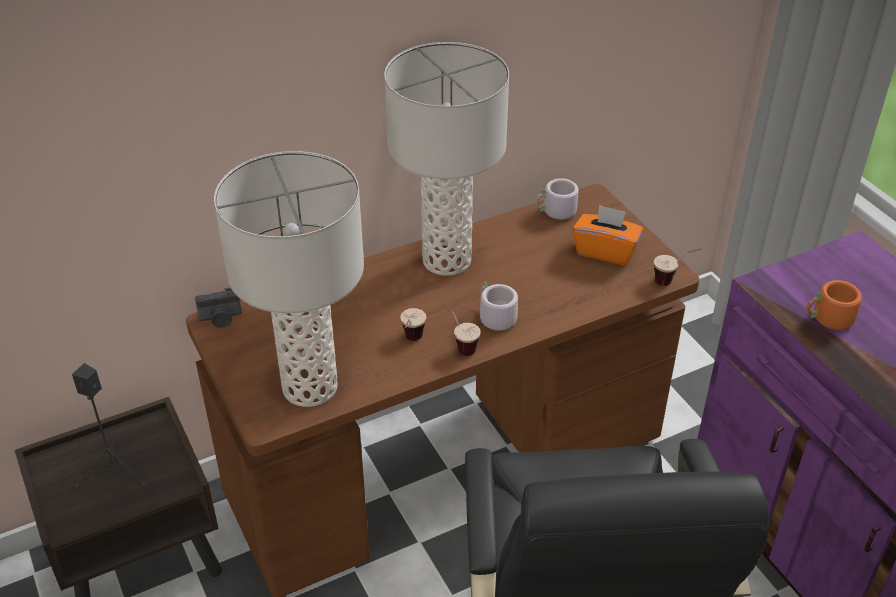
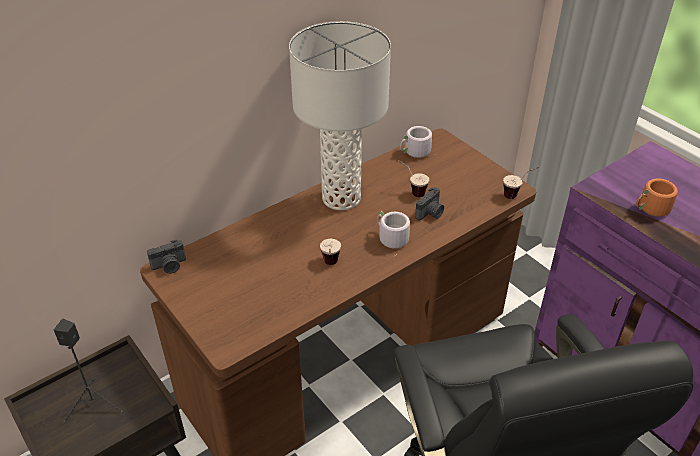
camera: 10 degrees left, 0 degrees up
white table lamp [214,151,364,407] -> none
cup [442,302,481,356] -> cup moved to [399,160,429,197]
orange tissue box [572,205,643,265] -> none
none -> camera [415,187,444,220]

